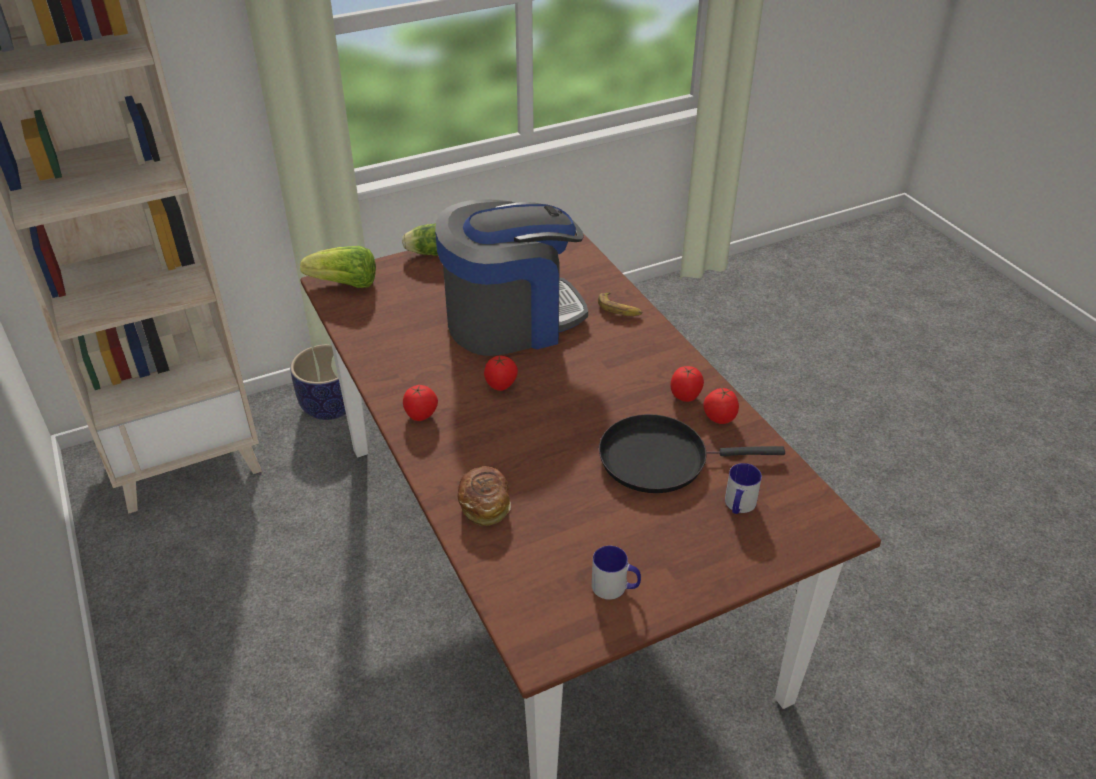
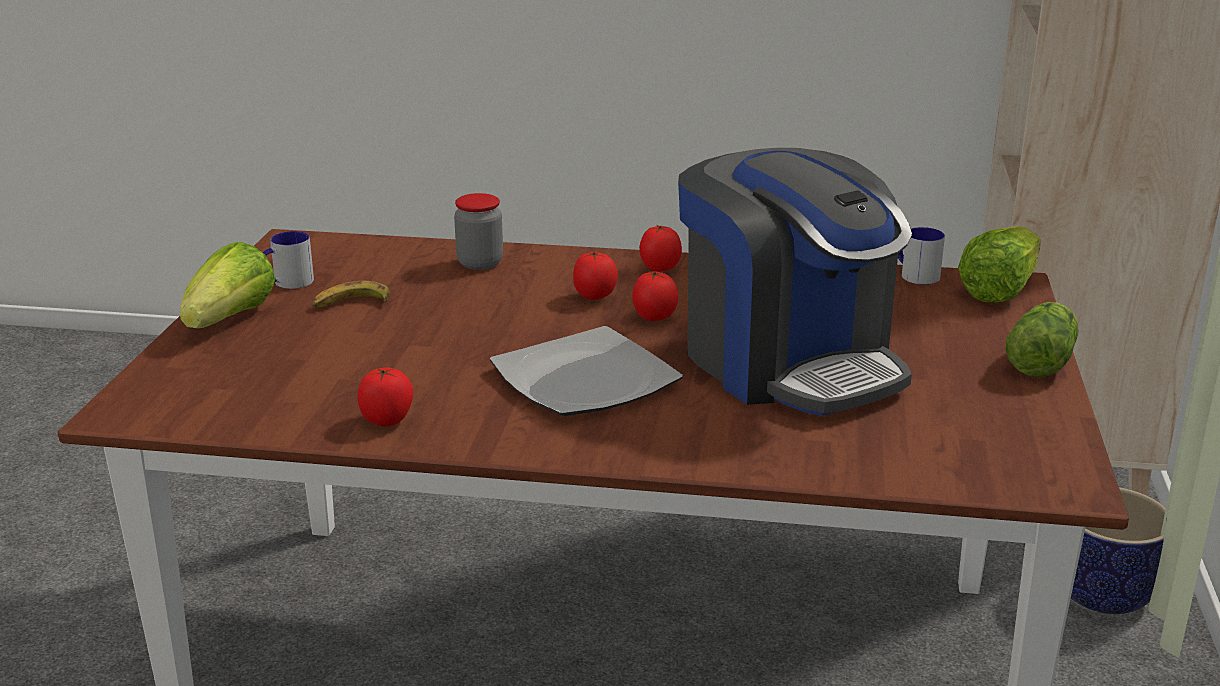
camera: 125 degrees right, 15 degrees down
coffee machine [435,199,588,356] -> coffee machine turned 45 degrees counterclockwise [678,148,912,416]
bread [458,466,511,526] -> jar [454,193,503,270]
banana [598,292,643,316] -> banana moved to [312,281,390,308]
black frying pan [599,414,785,493] -> none
tomato [670,366,704,402] -> tomato moved to [573,251,618,300]
mug [725,463,762,514] -> mug moved to [898,227,945,285]
none -> lettuce [180,242,276,328]
none -> plate [490,326,683,416]

